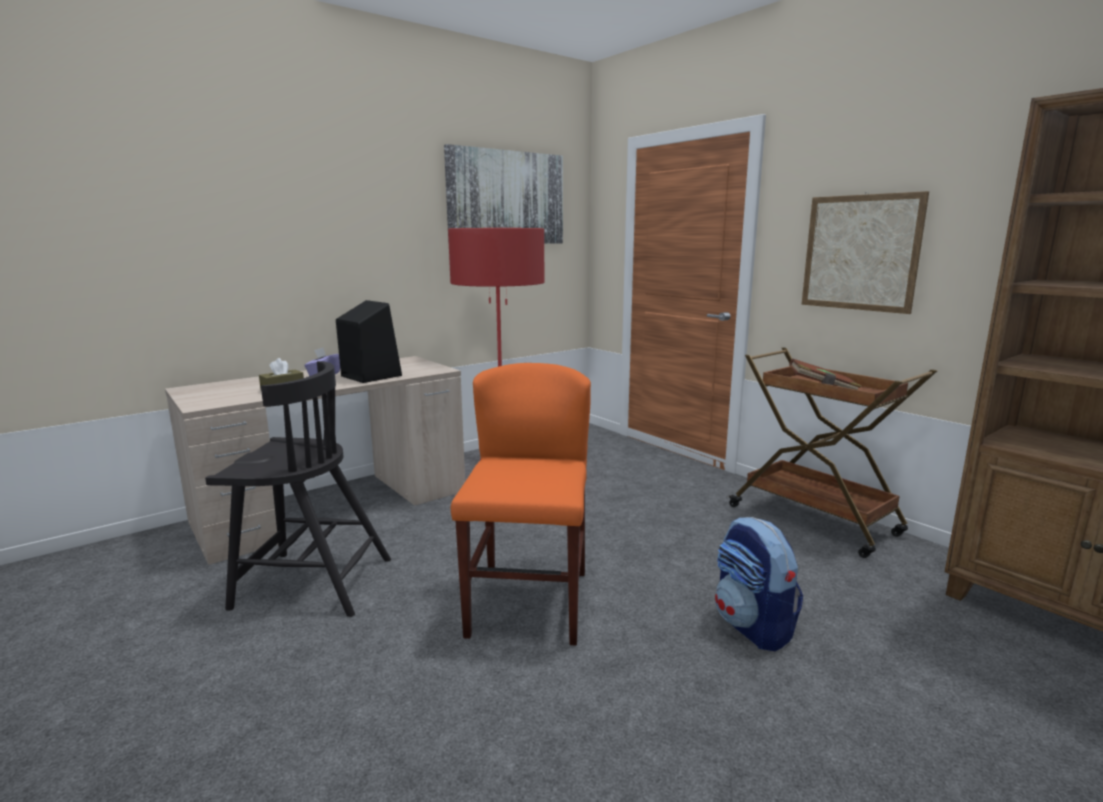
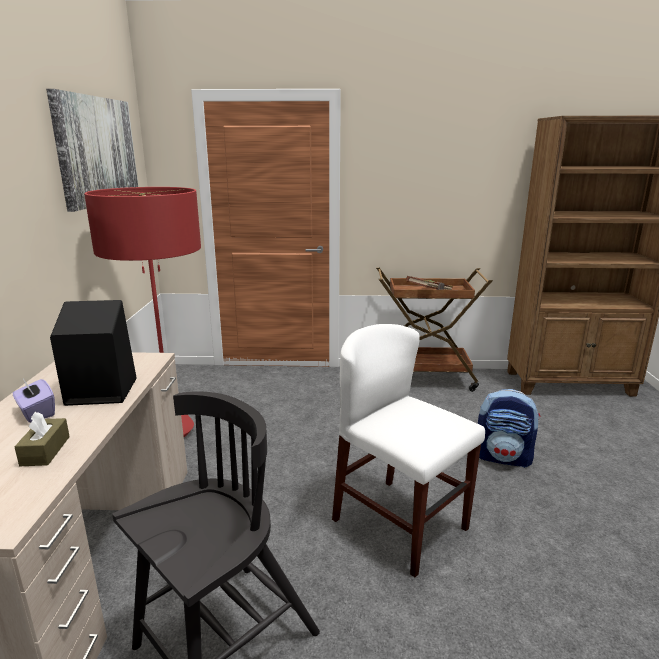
camera: 50 degrees left, 5 degrees up
orange chair [451,363,591,646] -> white chair [332,324,485,577]
picture [802,191,929,314] -> none

